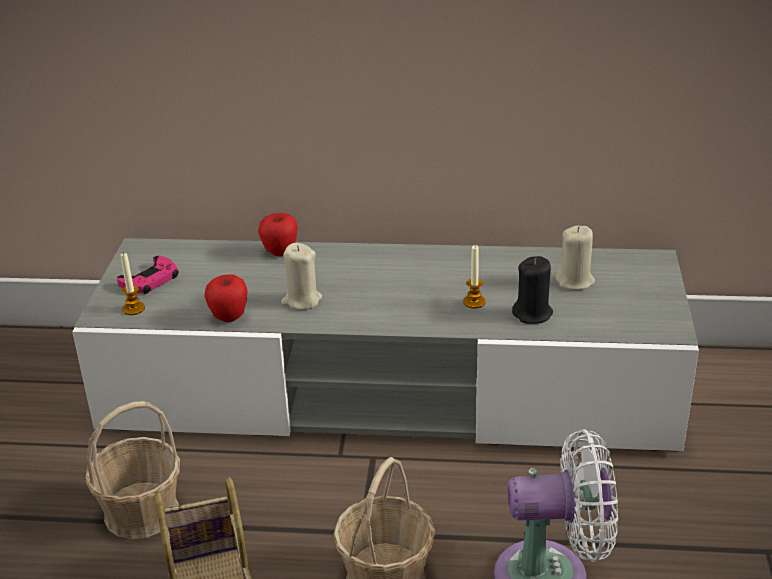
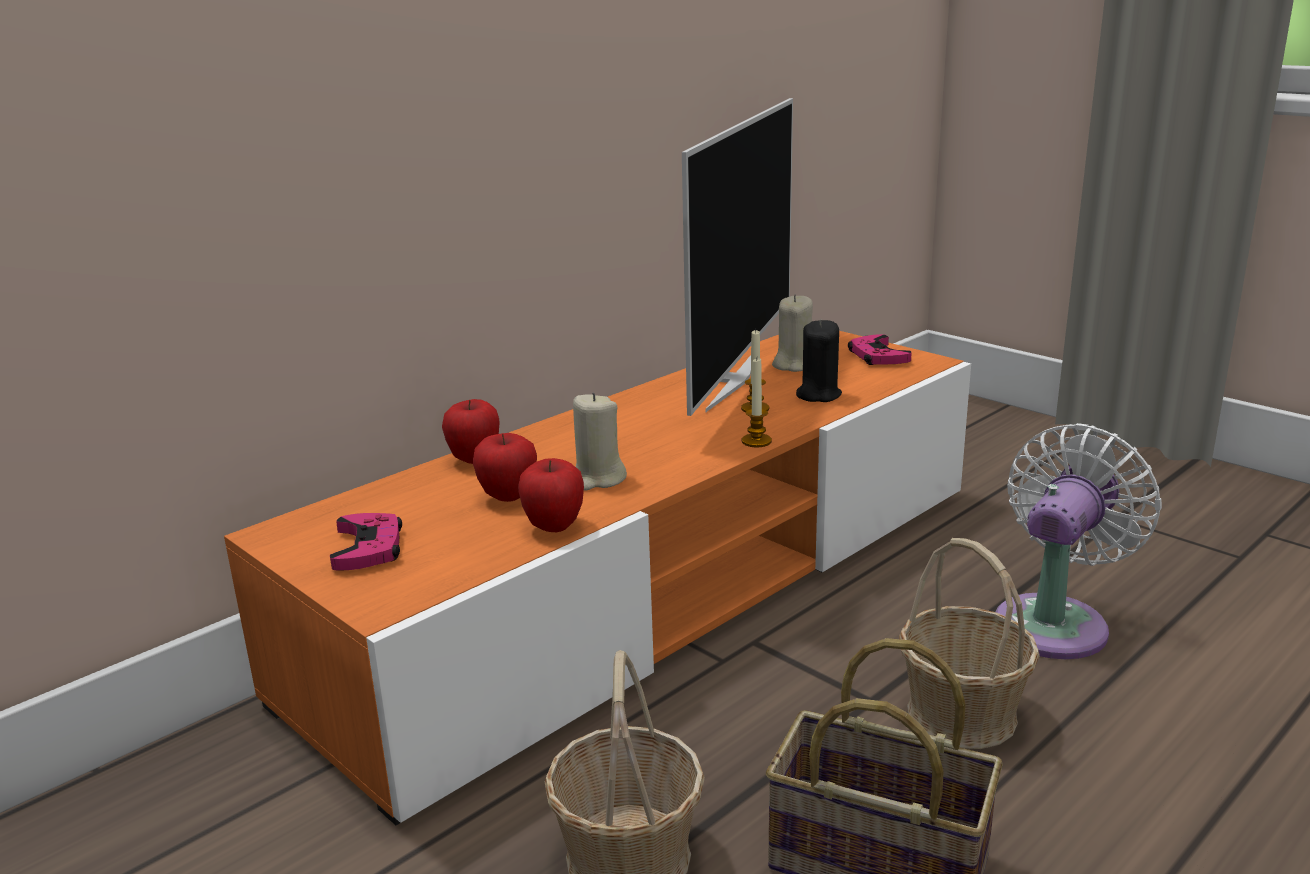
camera: 50 degrees left, 10 degrees down
grey tv stand [72,238,699,452] -> orange tv stand [224,331,971,825]
candle [121,252,145,315] -> candle moved to [742,358,772,447]
none -> apple [473,433,537,502]
none -> television [682,98,793,416]
none -> pink game controller [848,334,911,365]

